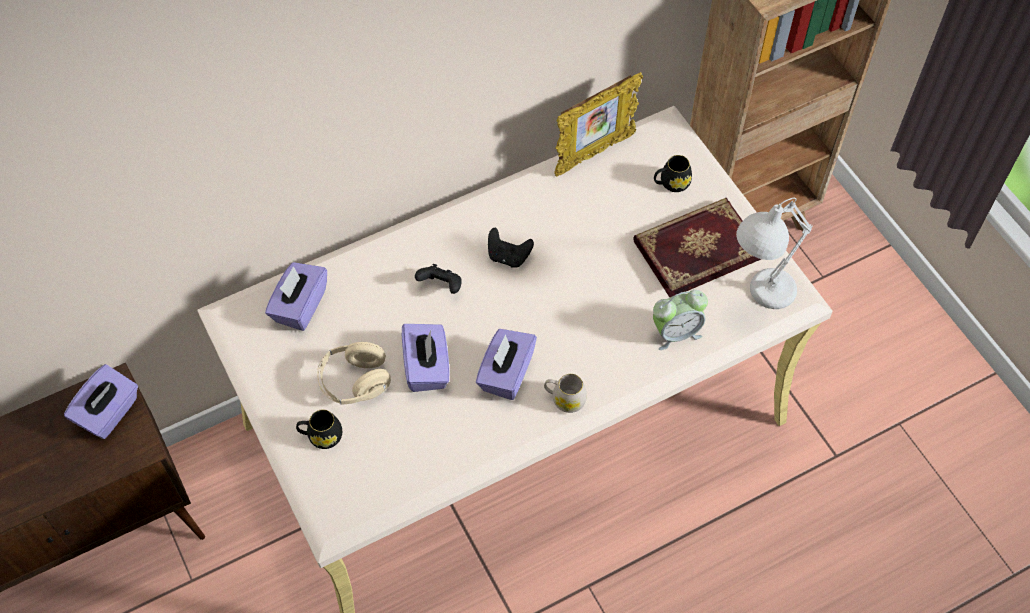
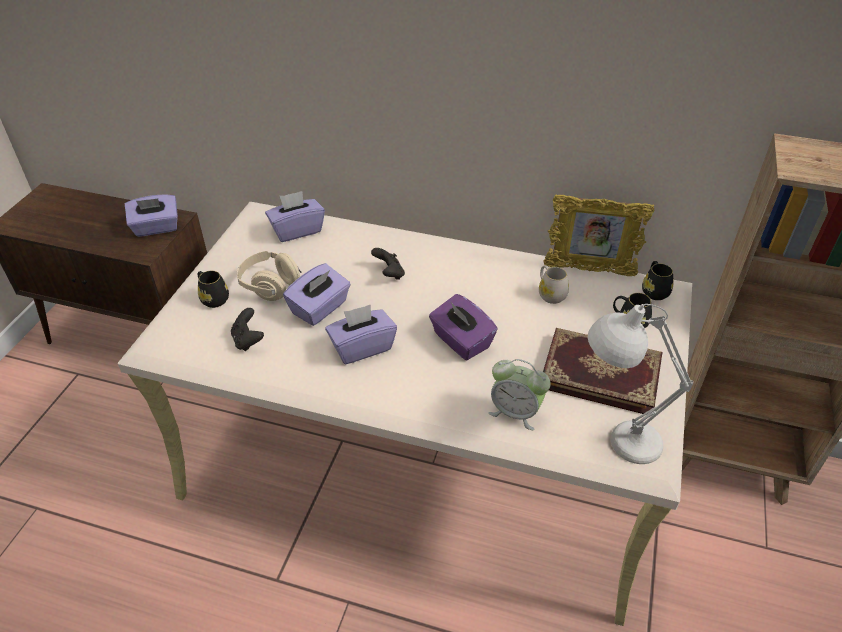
camera: 45 degrees right, 15 degrees down
black game controller [488,228,534,268] -> black game controller moved to [231,308,264,351]
white mug [544,374,587,413] -> white mug moved to [539,265,569,304]
none -> purple tissue box [429,294,497,360]
none -> black mug [642,261,673,300]

